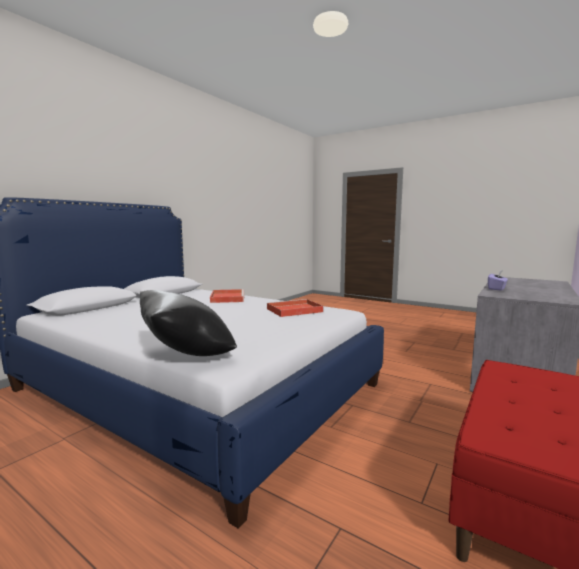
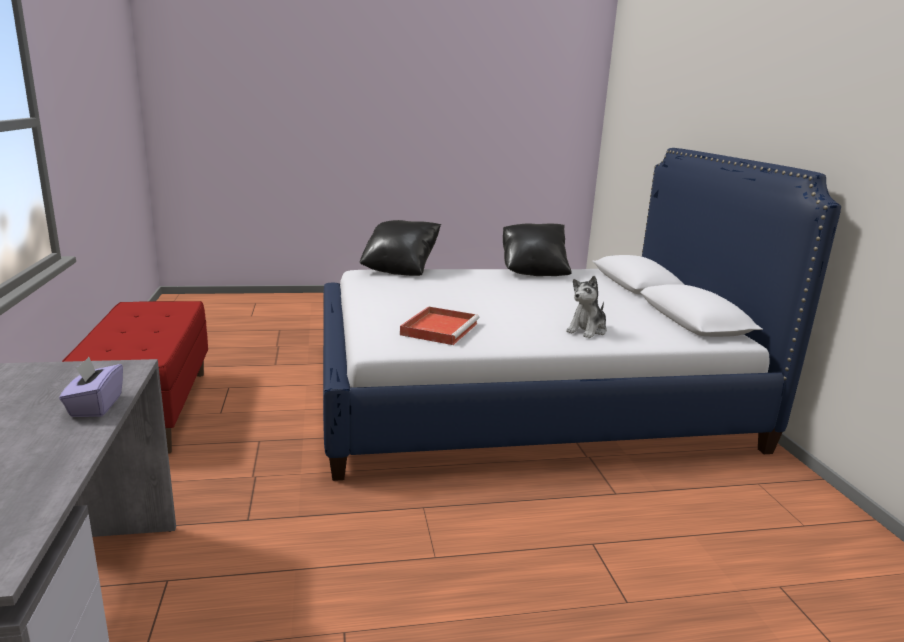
camera: 135 degrees right, 10 degrees up
red tray [210,289,244,303] -> plush toy [566,276,607,338]
none -> black pillow [503,223,572,276]

